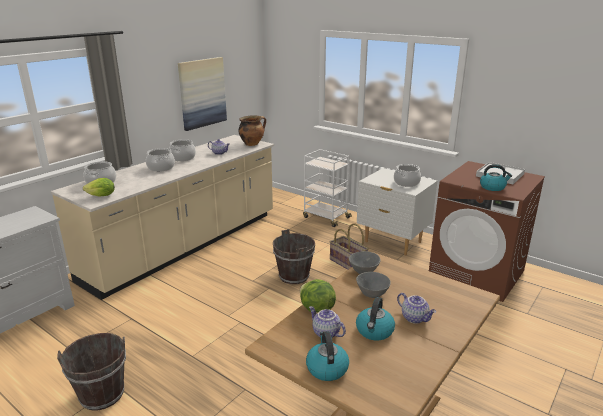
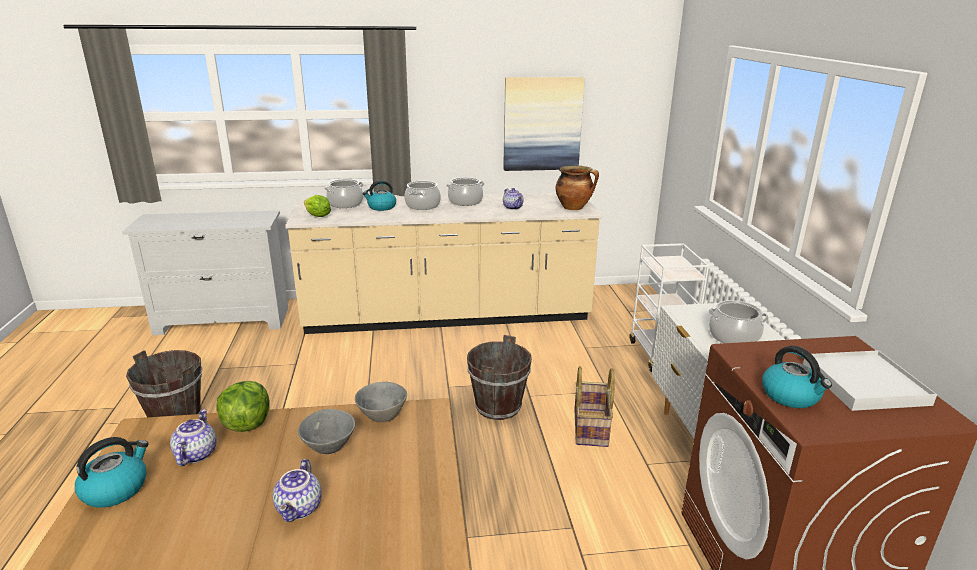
camera: 45 degrees right, 0 degrees up
kettle [356,297,395,341] -> kettle moved to [363,180,396,211]

